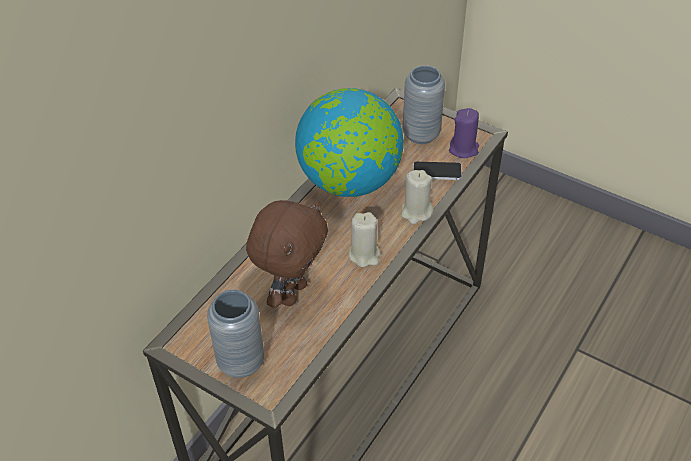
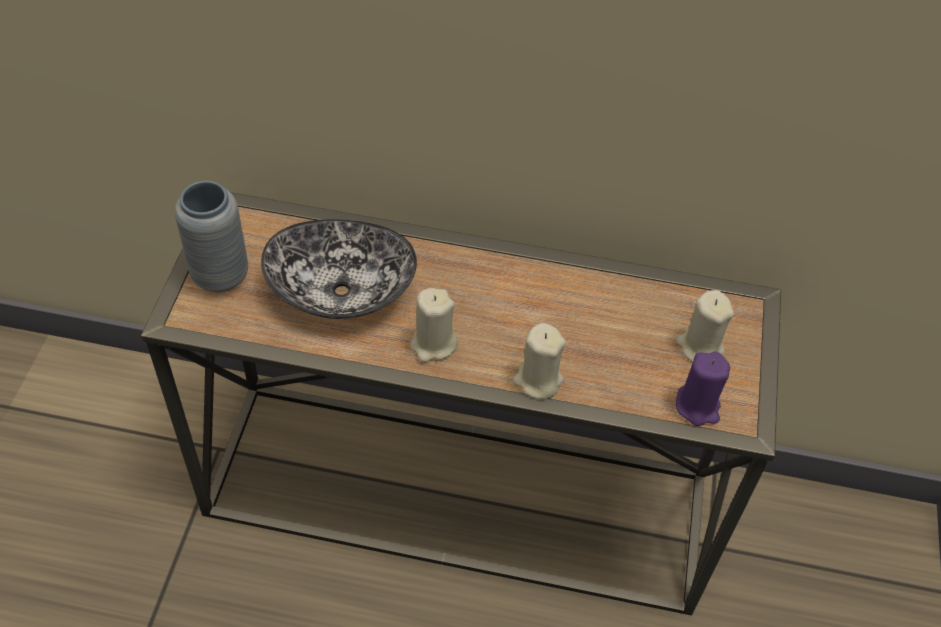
camera: 65 degrees right, 5 degrees up
brown plush toy [246,200,328,308] -> bowl [261,219,417,319]
globe [295,88,404,197] -> none
grey vase [403,65,445,144] -> beige candle [676,290,734,362]
phone [413,162,462,180] -> none

